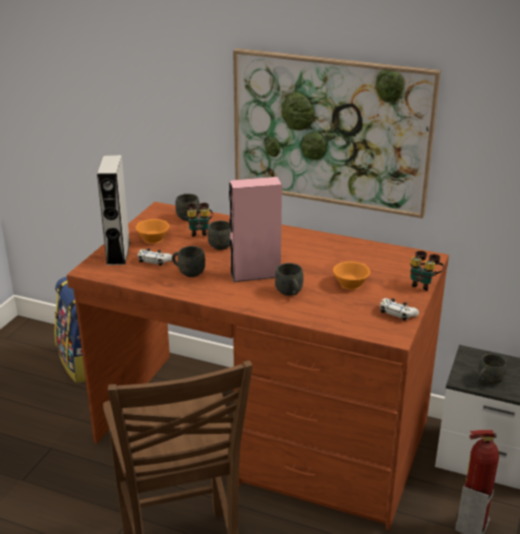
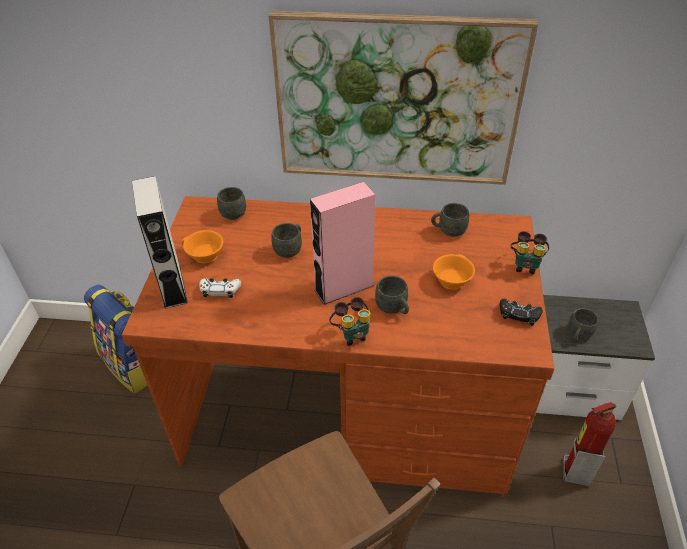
camera: 15 degrees left, 15 degrees up
grey mug [172,246,205,277] -> grey mug moved to [431,203,469,237]
binoculars [183,203,213,237] -> binoculars moved to [329,297,371,346]
white game controller [380,298,419,321] -> black game controller [500,299,543,326]

